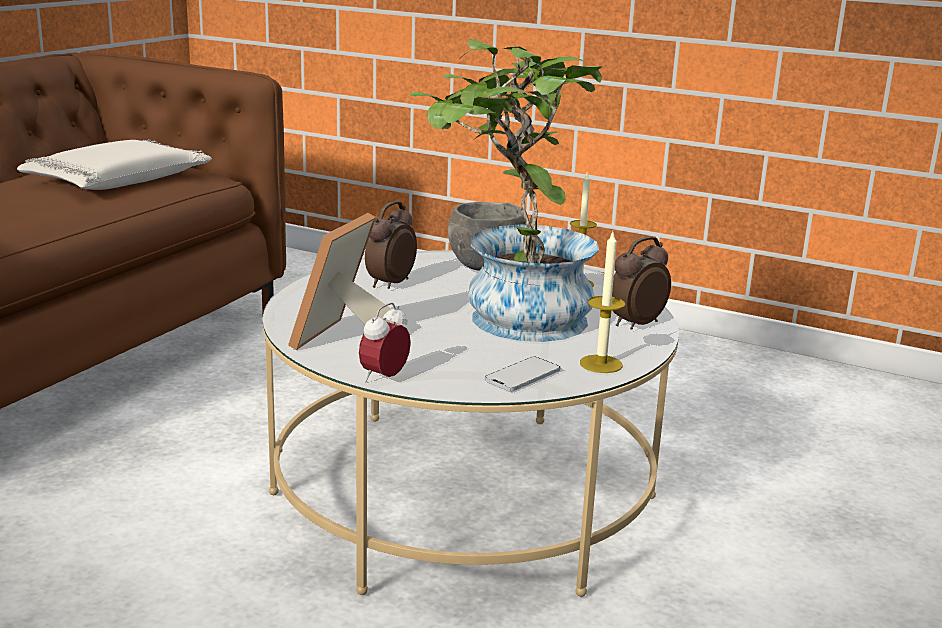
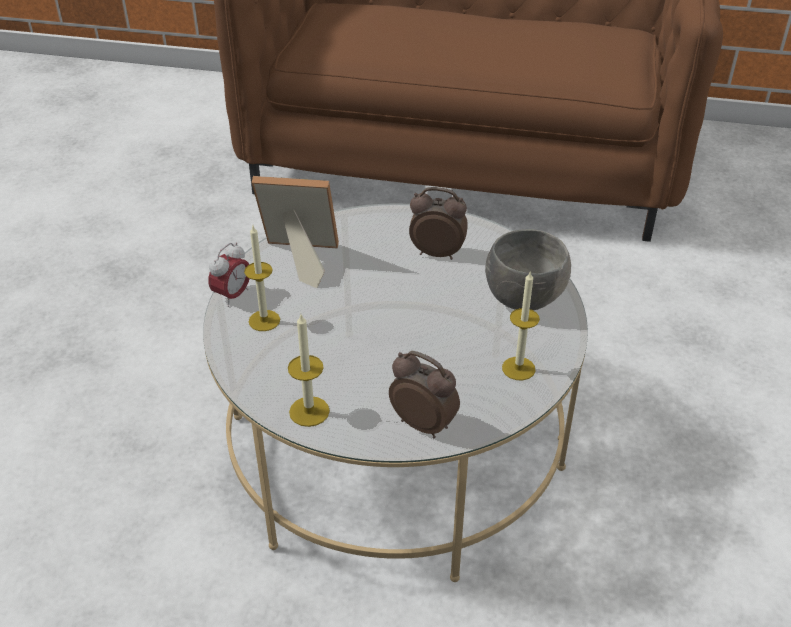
camera: 75 degrees right, 20 degrees up
white pillow [17,139,212,190] -> none
alarm clock [359,303,411,383] -> alarm clock turned 105 degrees clockwise [209,243,249,307]
potted plant [410,39,602,342] -> none
phone [485,356,560,391] -> none
none -> candle [244,226,280,331]

